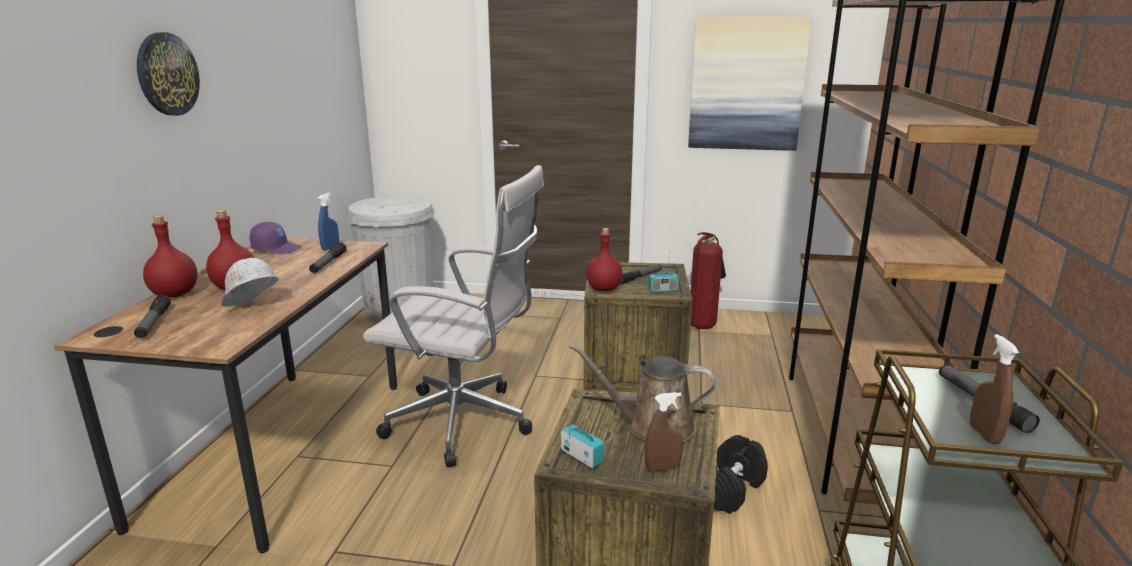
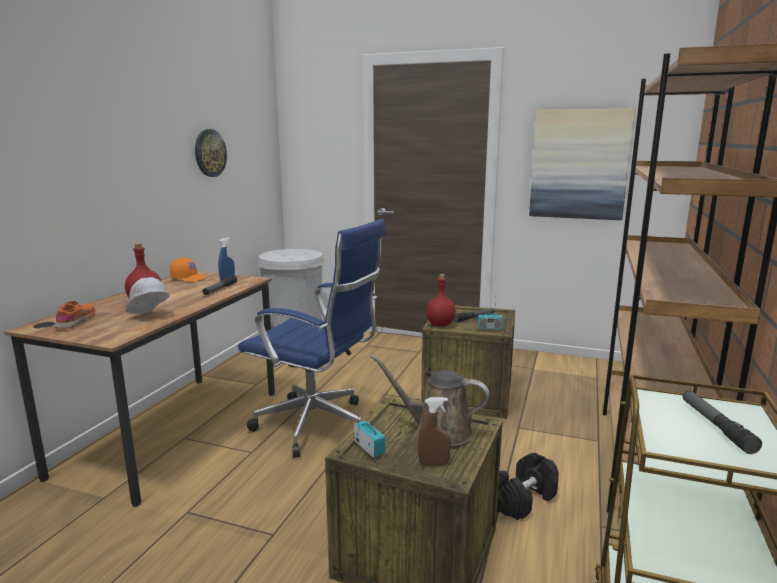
camera: 10 degrees right, 5 degrees down
flashlight [134,295,171,338] -> orange shoe [55,301,95,329]
wall clock [137,32,200,116] -> wall clock moved to [195,129,227,177]
red bottle [143,215,198,297] -> none
purple cap [250,222,302,254] -> orange cap [170,258,207,282]
white office chair [363,165,544,467] -> blue office chair [238,219,386,458]
fire extinguisher [691,232,726,329] -> none
brown spray bottle [970,334,1019,444] -> none

